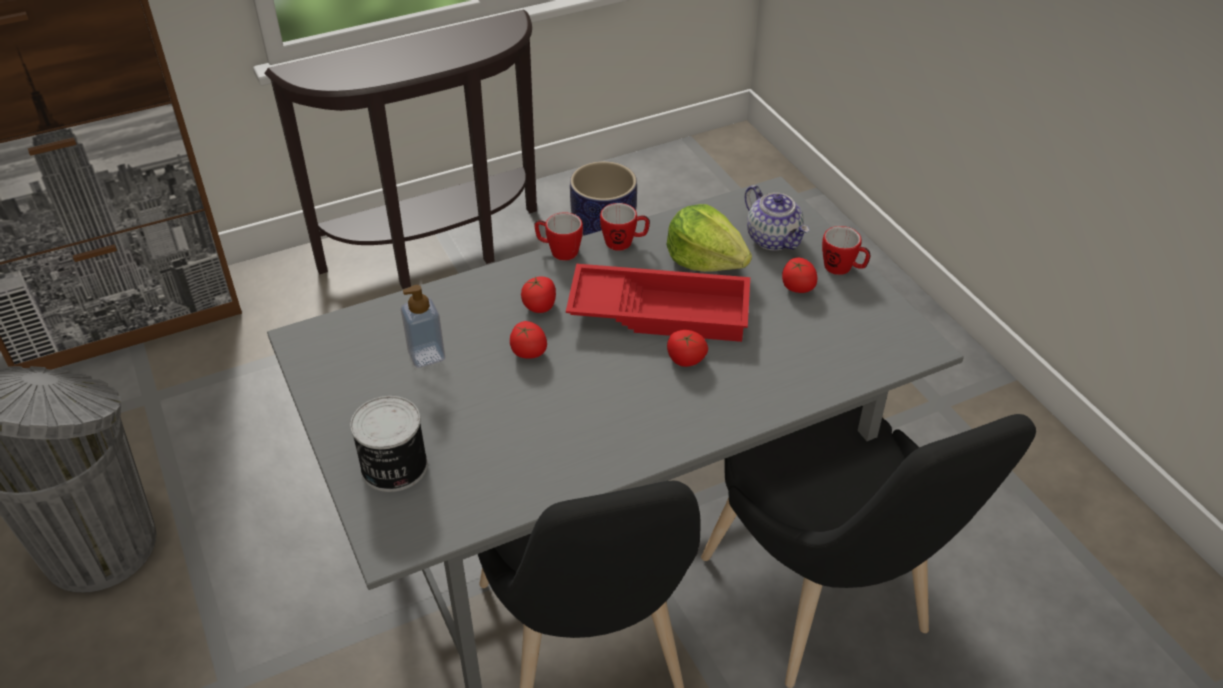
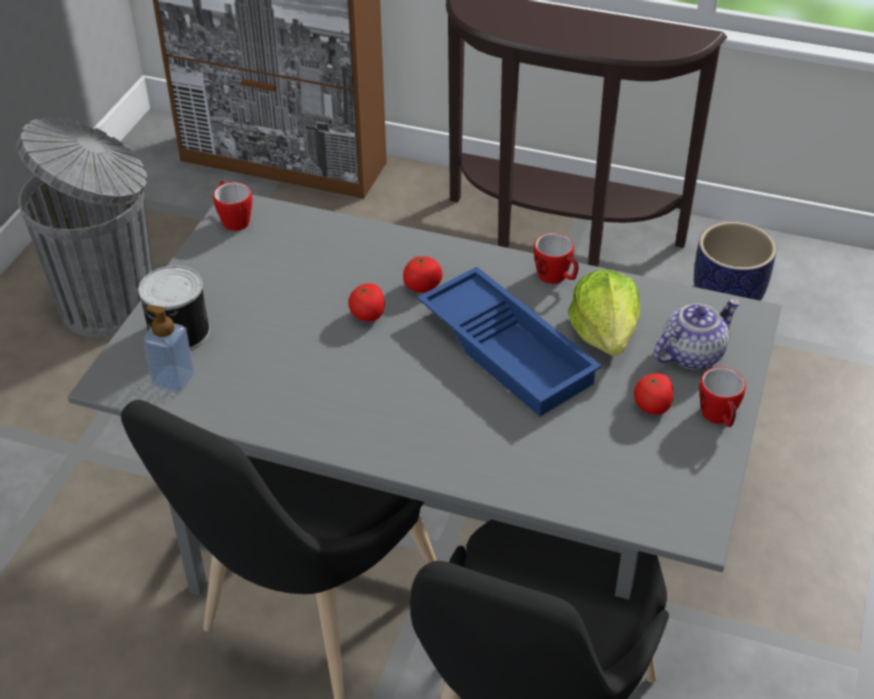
camera: 45 degrees right, 0 degrees up
soap dispenser [401,285,445,368] -> soap dispenser moved to [143,305,194,393]
mug [534,212,583,261] -> mug moved to [213,180,252,231]
red tray [566,264,750,342] -> blue tray [418,267,602,416]
tomato [667,330,708,367] -> none
teapot [745,185,810,250] -> teapot turned 135 degrees counterclockwise [653,299,740,370]

